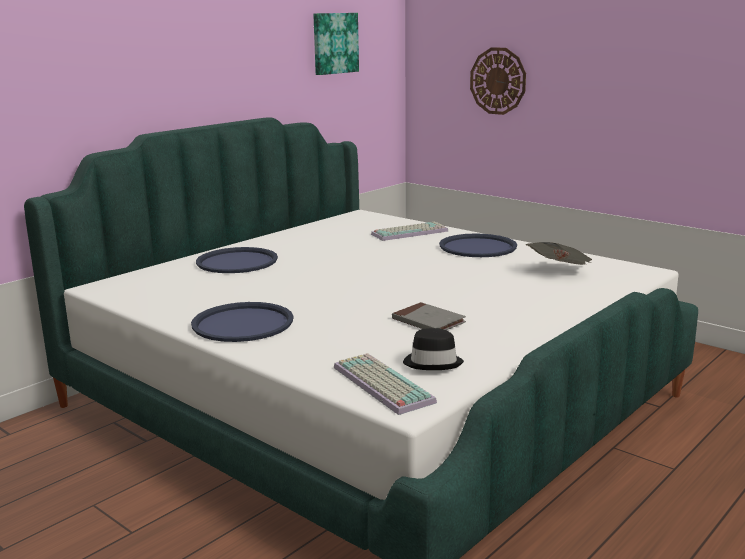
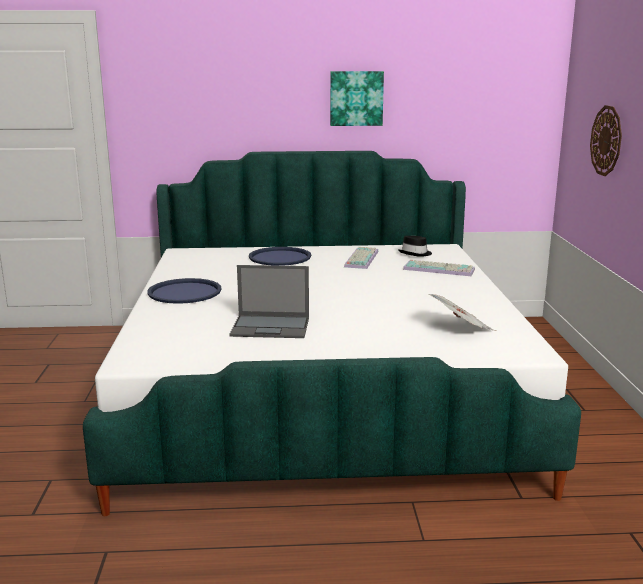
camera: 45 degrees right, 0 degrees up
picture [313,13,359,75] -> picture moved to [330,71,384,126]
keyboard [334,353,437,415] -> keyboard moved to [344,247,378,269]
grey book [392,302,466,330] -> laptop [229,265,309,338]
black hat [403,328,464,370] -> black hat moved to [398,236,432,257]
blue tray [439,234,517,257] -> none

